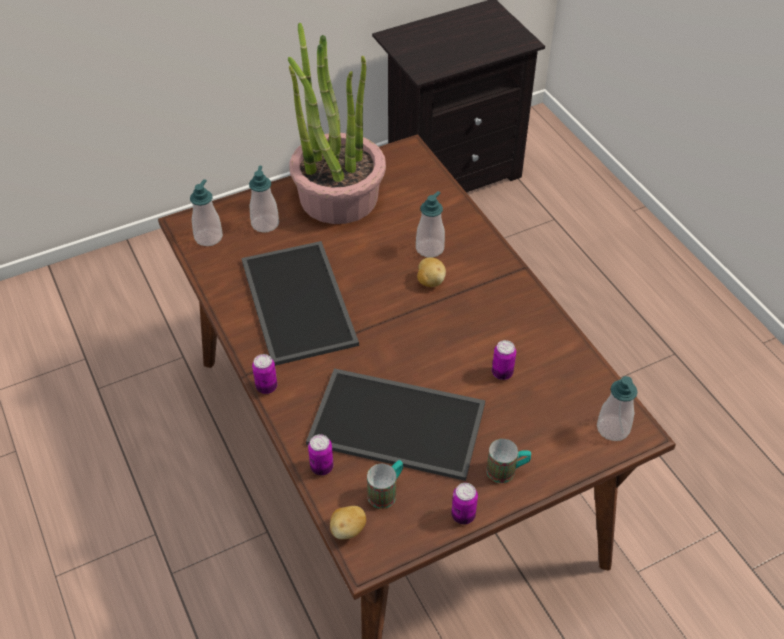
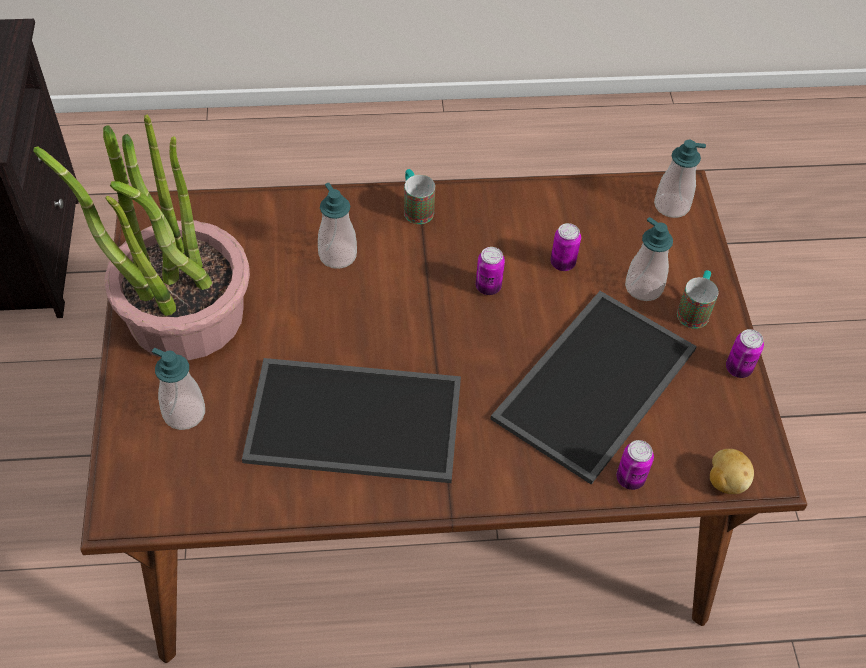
camera: 70 degrees left, 5 degrees up
soap dispenser [190,179,223,246] -> soap dispenser moved to [625,217,673,301]
can [252,354,277,394] -> can moved to [476,247,505,295]
mug [367,460,403,509] -> mug moved to [404,169,435,224]
potato [417,257,446,287] -> none

